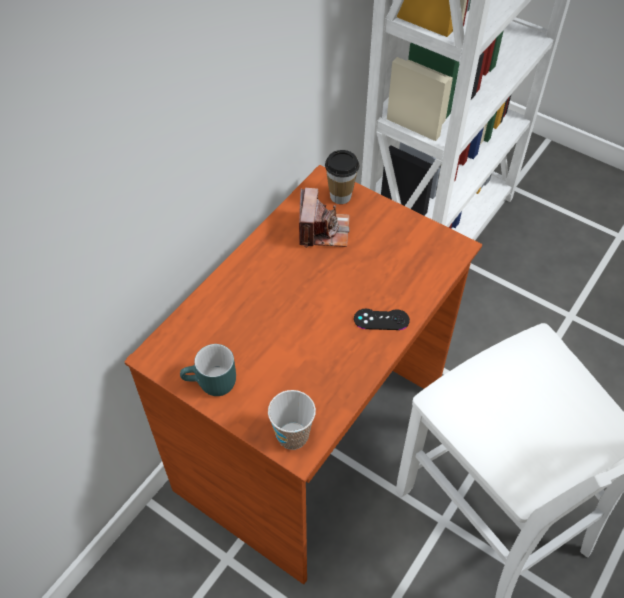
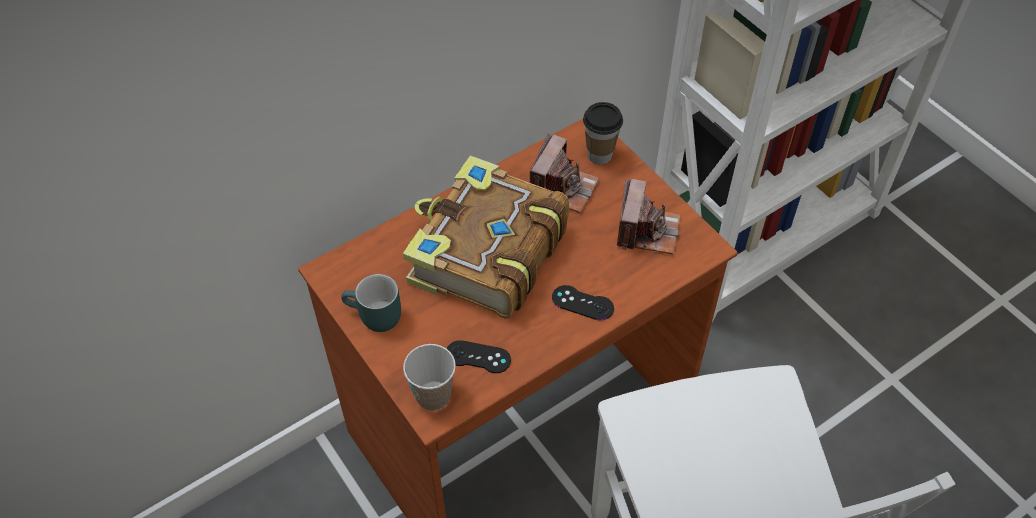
camera: 20 degrees right, 0 degrees up
none -> book [403,156,569,319]
none -> black game controller [447,340,511,373]
none -> camera [617,179,680,254]

